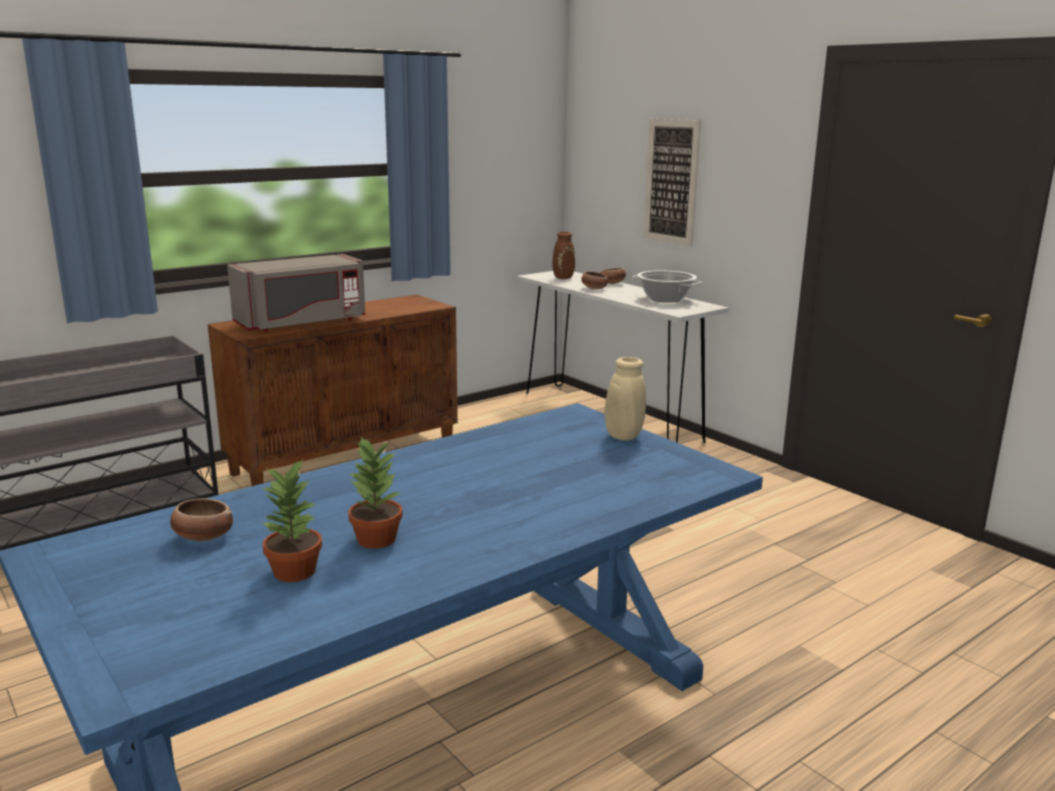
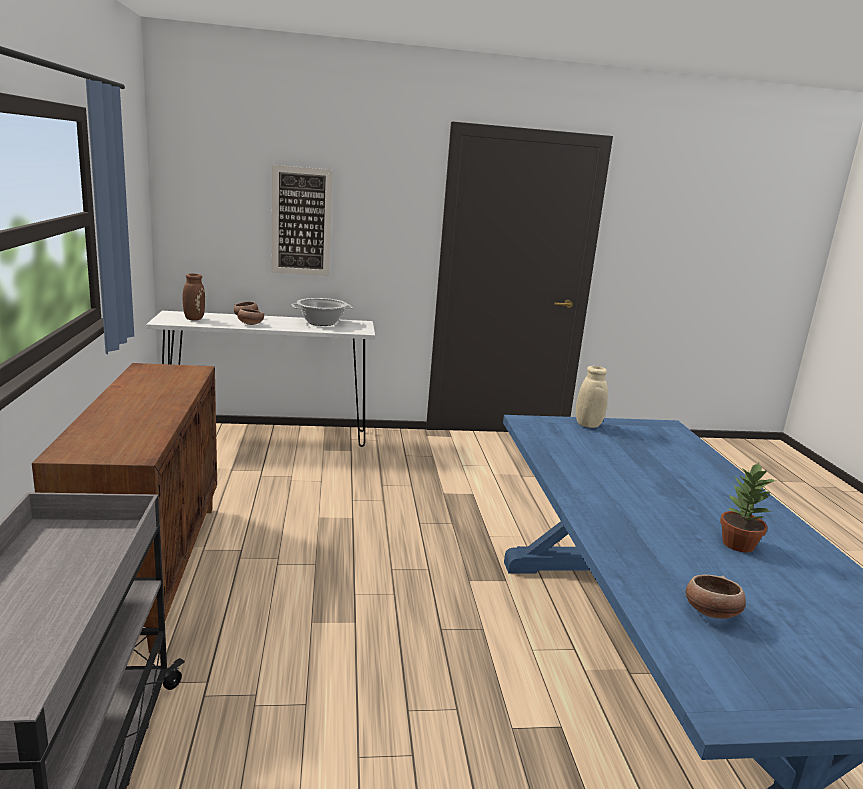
camera: 60 degrees left, 0 degrees up
grey microwave [227,254,366,332] -> none
potted plant [260,459,322,582] -> none

